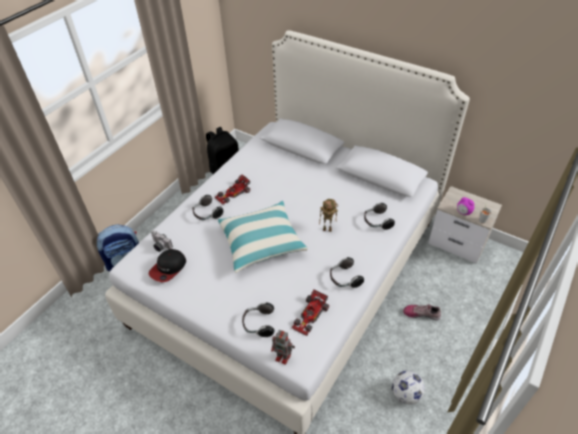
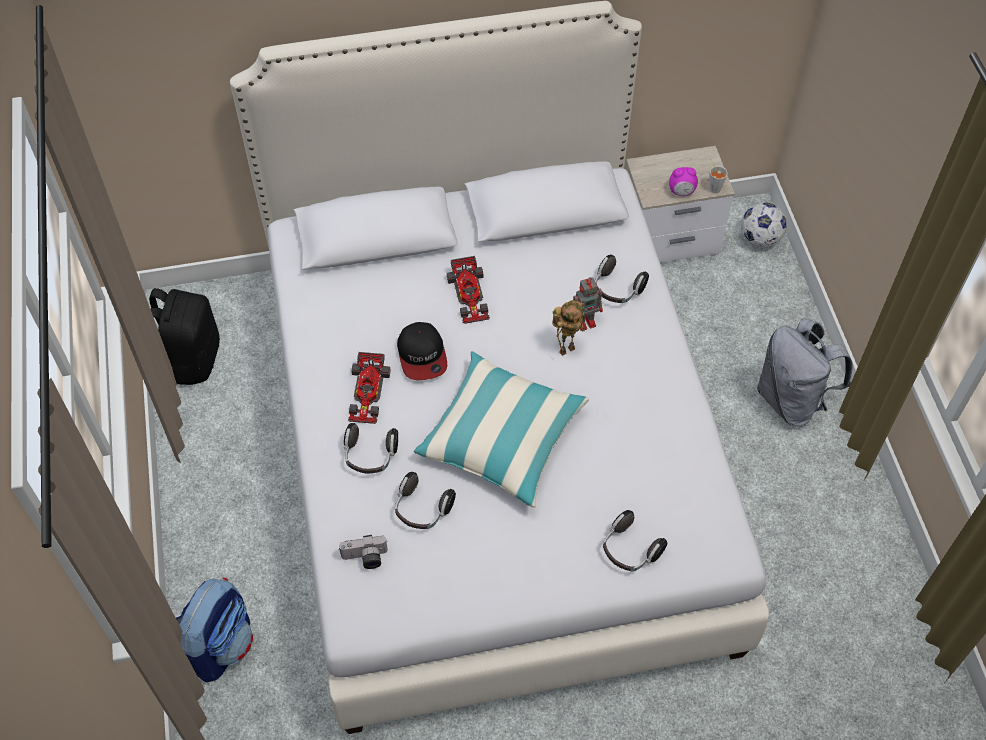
camera: 45 degrees left, 10 degrees up
cap [149,249,186,282] -> cap moved to [397,322,447,380]
toy robot [271,330,295,365] -> toy robot moved to [573,277,603,331]
toy car [292,289,329,336] -> toy car moved to [447,256,490,324]
headphones [330,257,364,288] -> headphones moved to [395,472,456,529]
football [392,371,425,405] -> football moved to [741,203,787,247]
shoe [403,304,441,320] -> none
none -> grey backpack [757,318,853,427]

